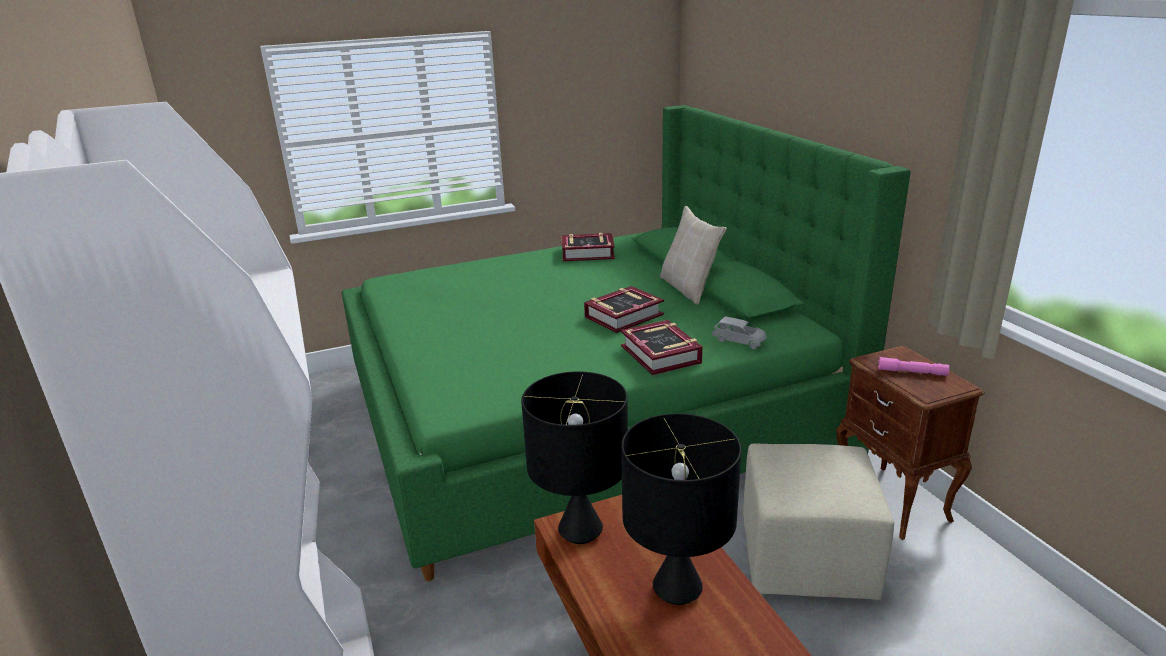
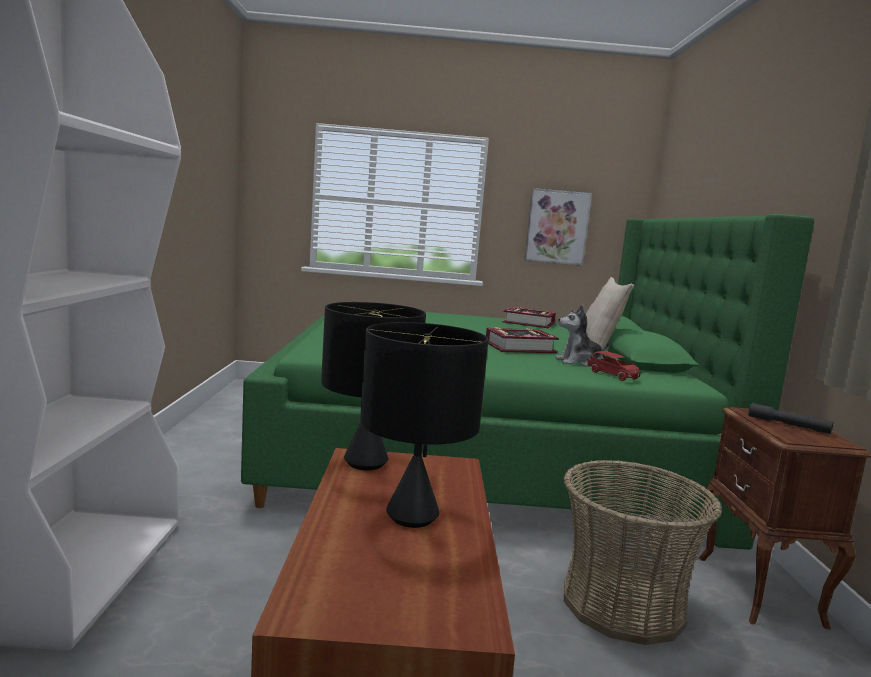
camera: 20 degrees right, 15 degrees down
book [621,320,703,375] -> none
grey toy car [712,316,767,349] -> red toy car [587,351,640,381]
beige ottoman [743,444,894,600] -> basket [563,460,722,645]
pink flashlight [878,357,949,376] -> grey flashlight [748,403,833,434]
none -> picture [524,188,592,266]
none -> plush toy [555,305,610,366]

